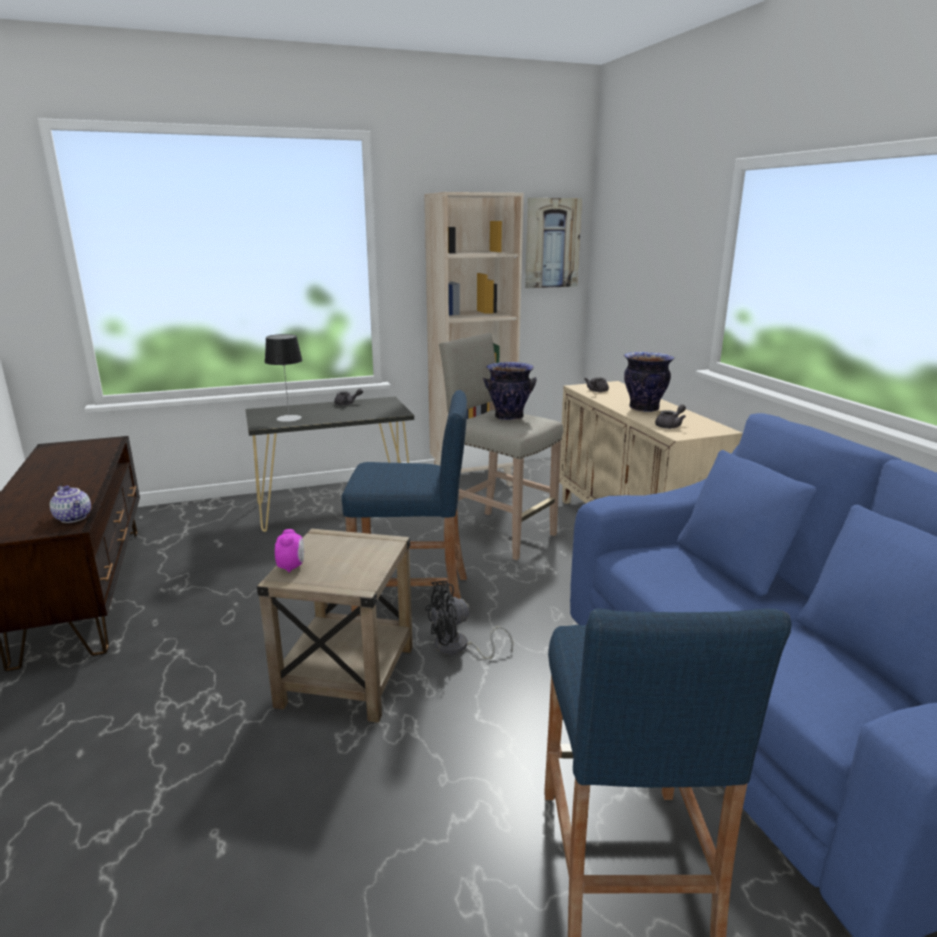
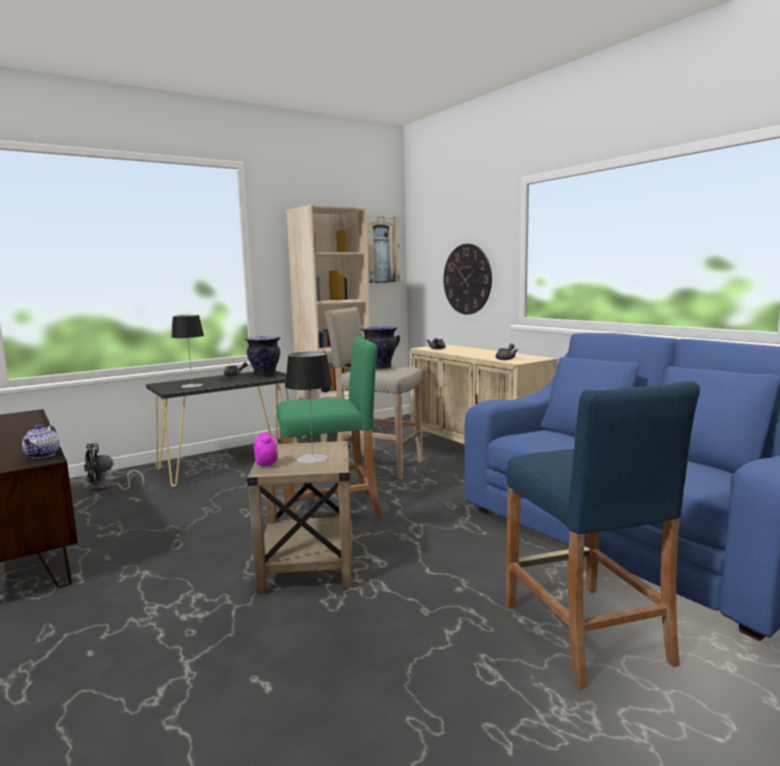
camera: 15 degrees left, 10 degrees down
teapot [50,486,91,523] -> teapot turned 60 degrees clockwise [22,425,60,459]
blue stool [341,390,467,616] -> green stool [277,336,383,519]
black fan [425,581,513,659] -> black fan moved to [84,443,144,492]
vase [624,352,674,412] -> vase moved to [245,336,281,378]
none -> table lamp [285,352,333,463]
none -> wall clock [443,244,492,315]

